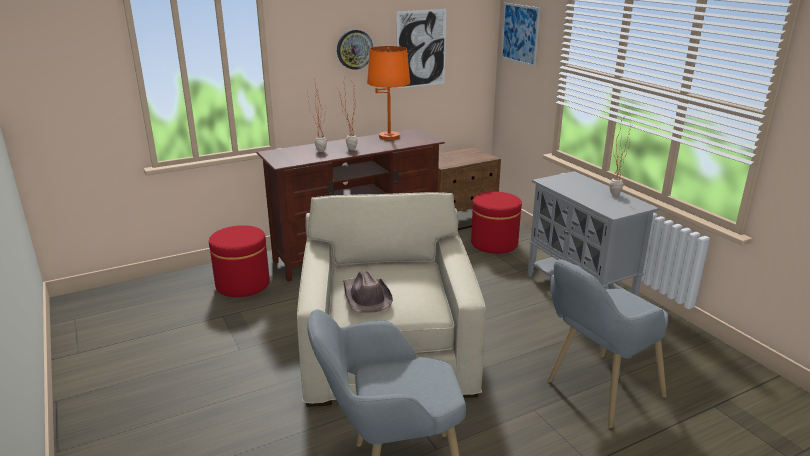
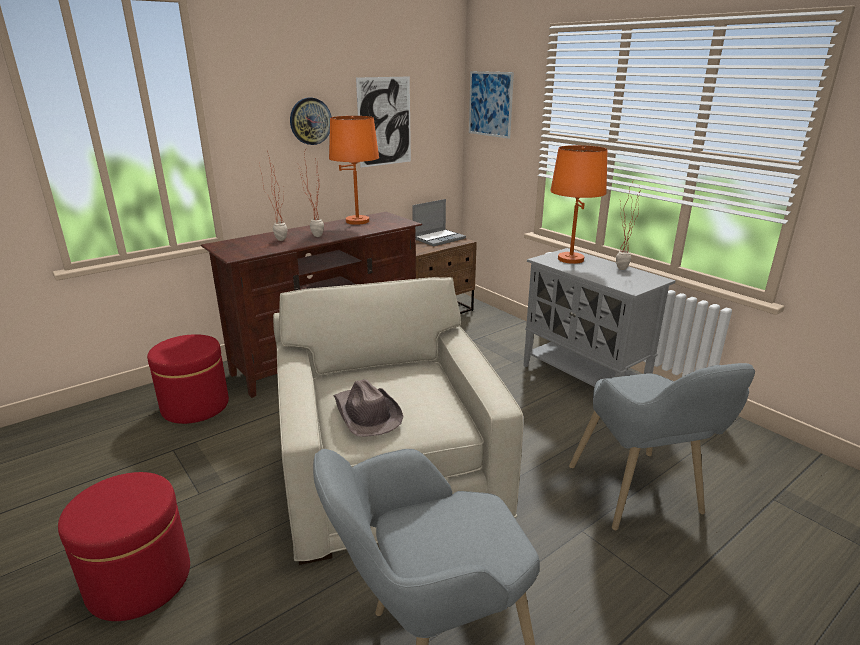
camera: 10 degrees left, 0 degrees up
red ottoman [471,192,522,254] -> red ottoman moved to [58,472,190,621]
grey armchair [547,259,668,428] -> grey armchair turned 60 degrees counterclockwise [569,363,755,530]
none -> laptop [412,199,466,246]
none -> orange table lamp [550,145,608,264]

